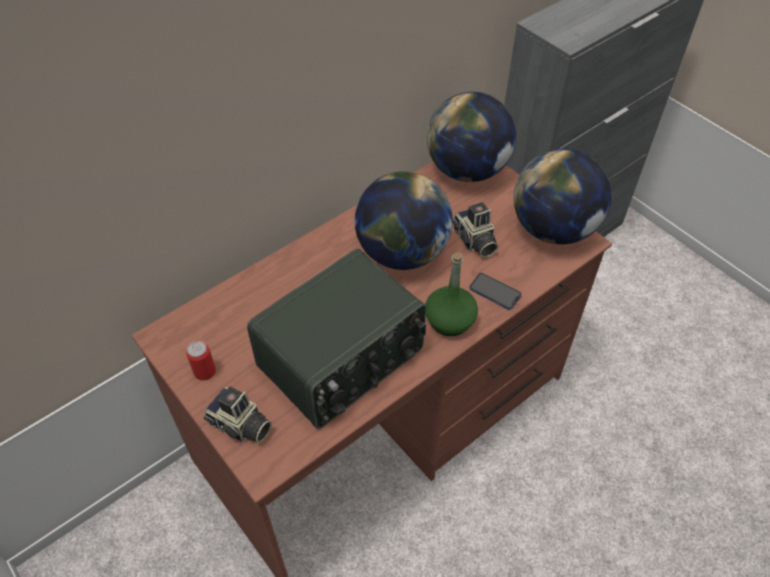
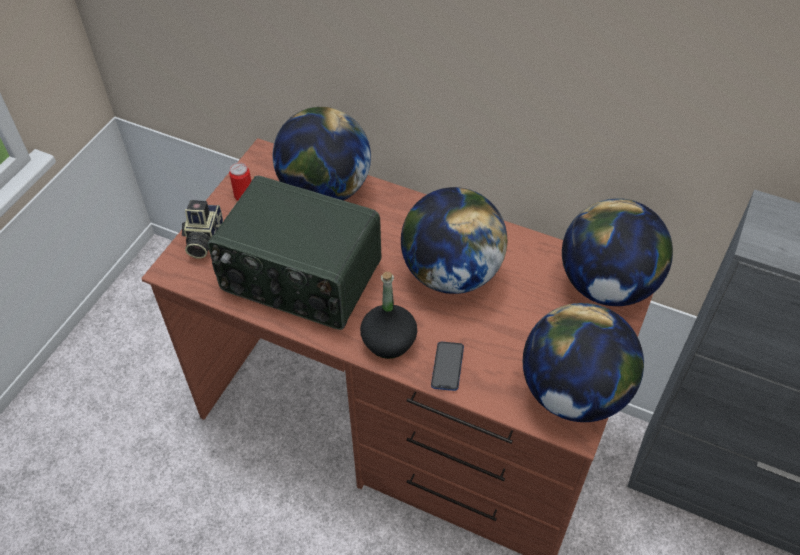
camera: 65 degrees right, 0 degrees up
green bottle [425,252,478,336] -> black bottle [360,272,417,359]
camera [453,202,498,257] -> none
none -> globe [273,107,371,201]

